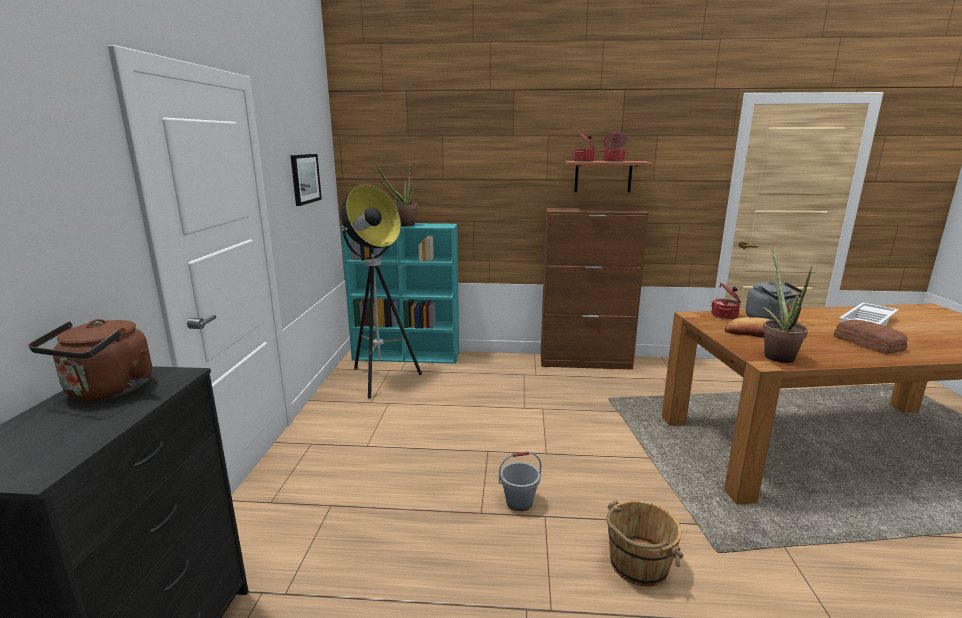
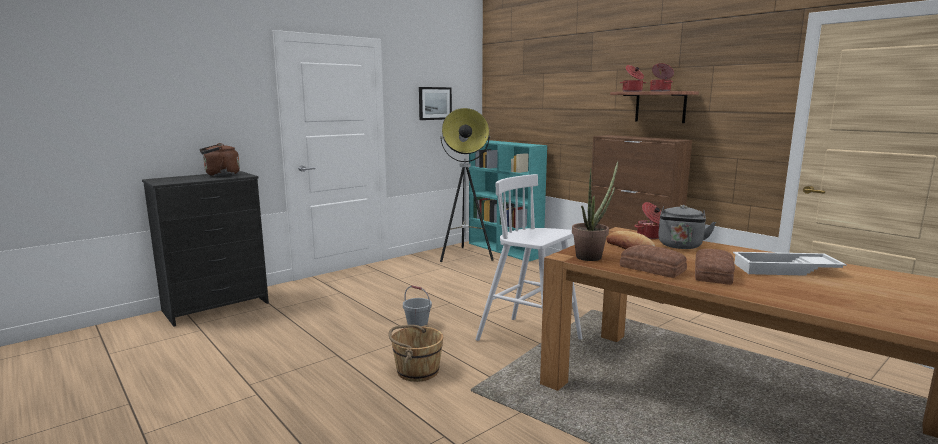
camera: 45 degrees right, 5 degrees down
potted plant [374,161,418,227] -> none
none -> white stool [475,174,582,341]
none -> bread [620,245,687,278]

